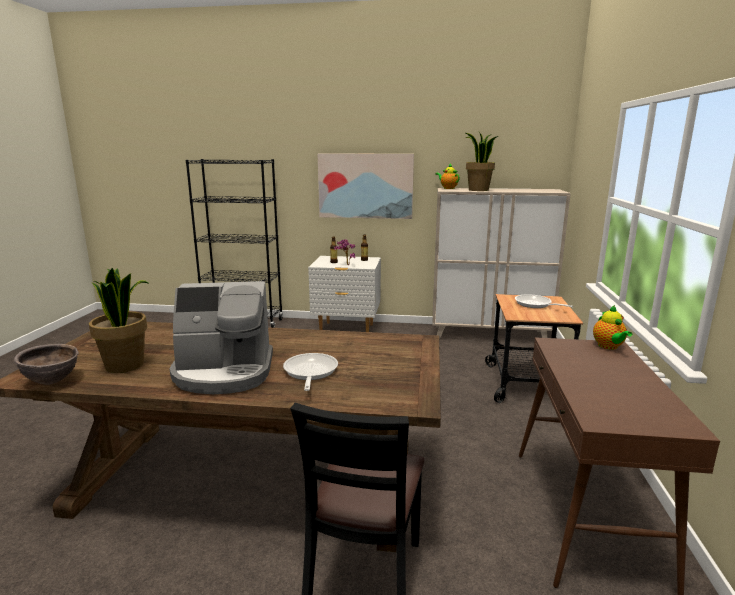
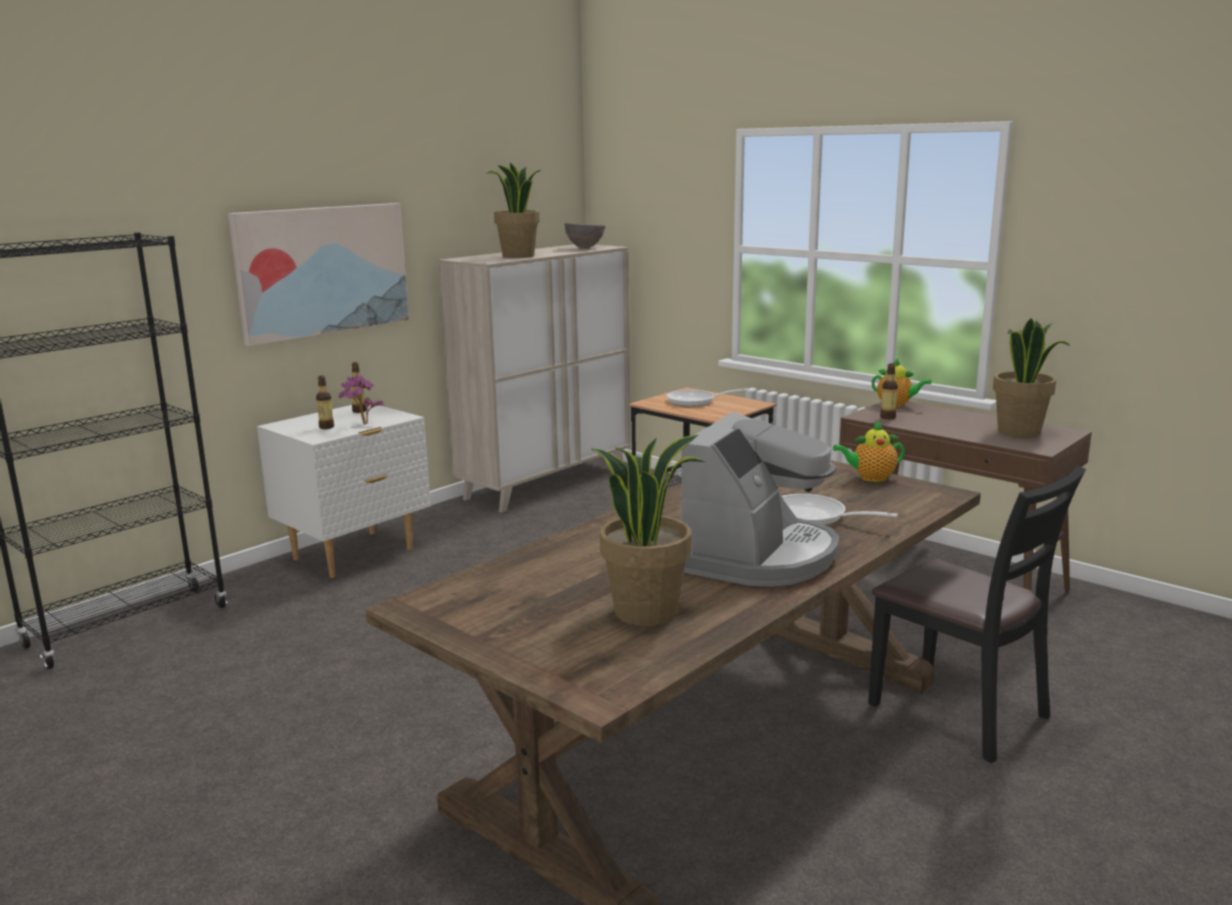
camera: 55 degrees left, 0 degrees up
brown bowl [14,344,79,385] -> brown bowl moved to [564,223,606,249]
teapot [435,164,460,189] -> teapot moved to [833,421,905,482]
none -> bottle [880,363,898,419]
none -> potted plant [993,318,1070,437]

